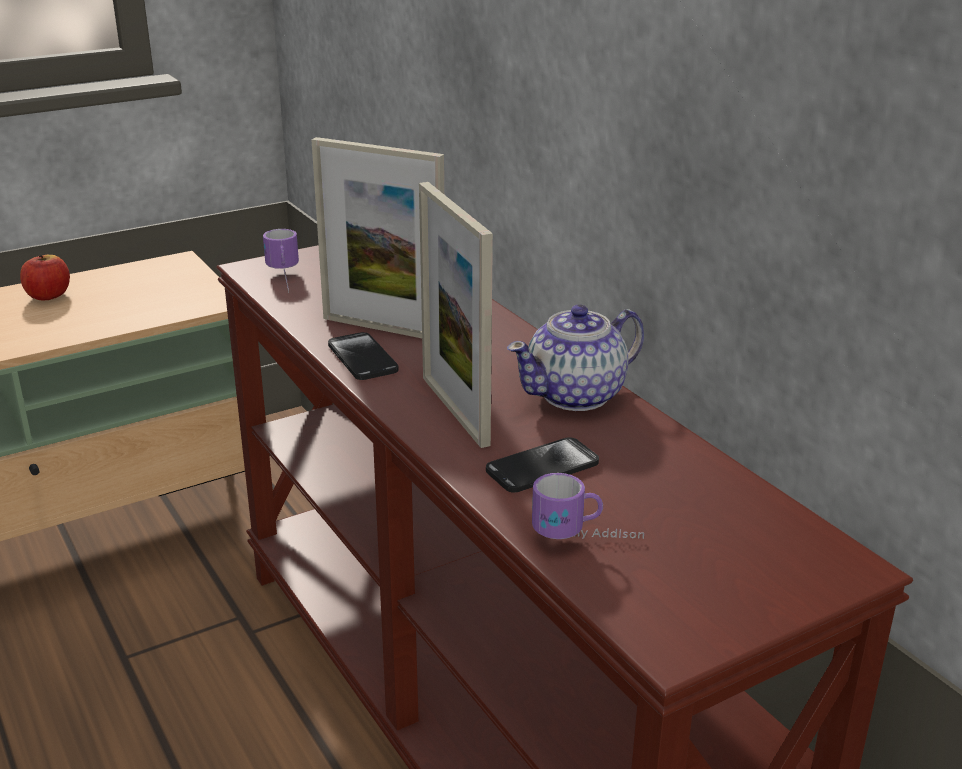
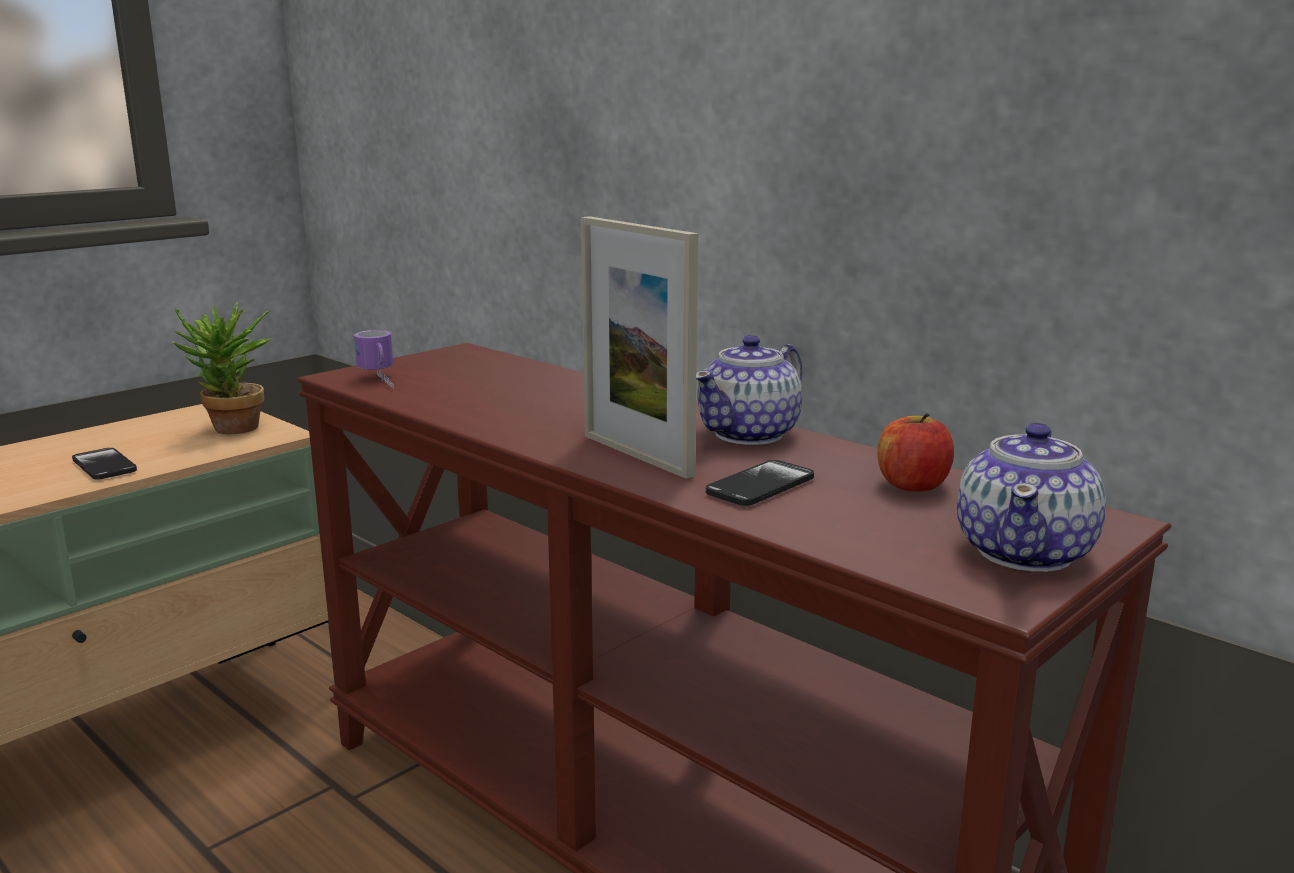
camera: 15 degrees left, 10 degrees down
apple [20,255,70,300] -> apple moved to [878,414,954,492]
picture frame [311,137,444,338] -> none
phone [328,332,399,380] -> phone moved to [72,448,137,479]
mug [532,473,644,539] -> none
none -> potted plant [172,302,273,434]
none -> teapot [957,423,1106,572]

